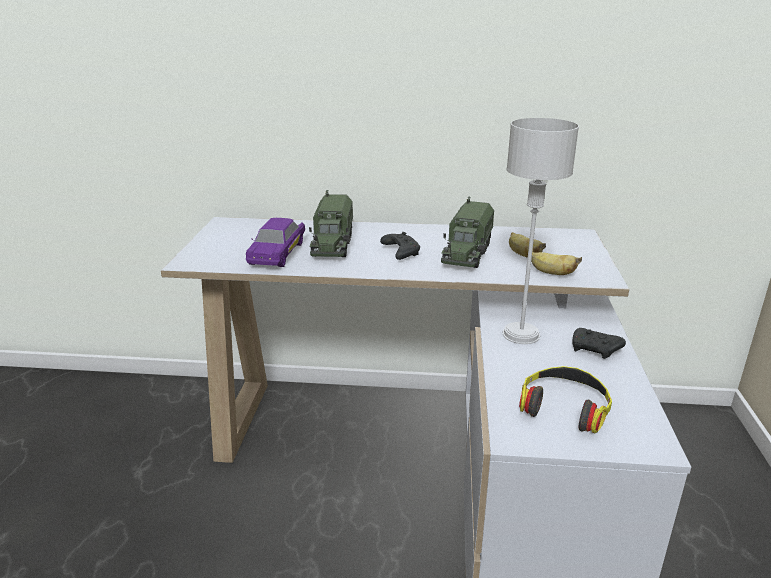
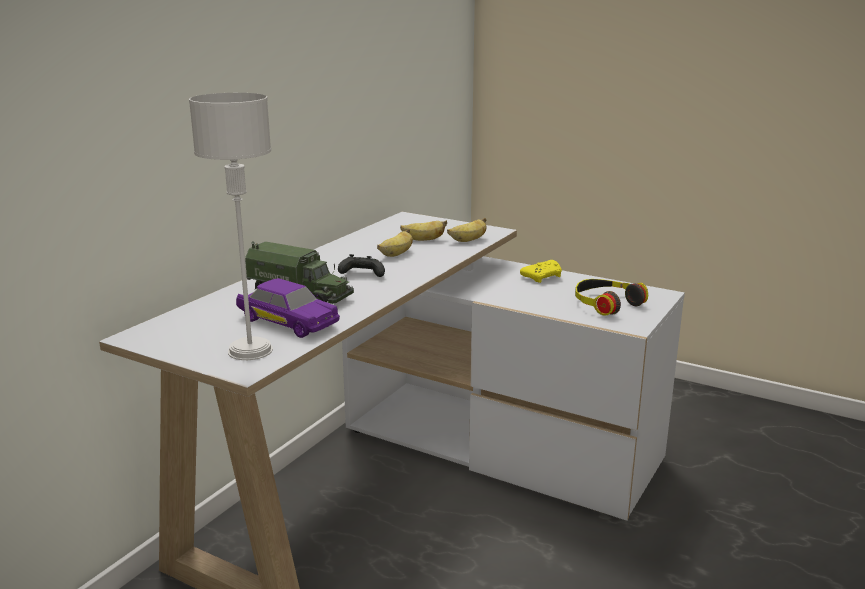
camera: 65 degrees left, 5 degrees down
toy truck [441,196,494,268] -> banana [377,229,413,257]
grey table lamp [503,118,579,344] -> grey table lamp moved to [189,93,273,360]
black game controller [573,328,626,359] -> yellow game controller [520,260,562,283]

